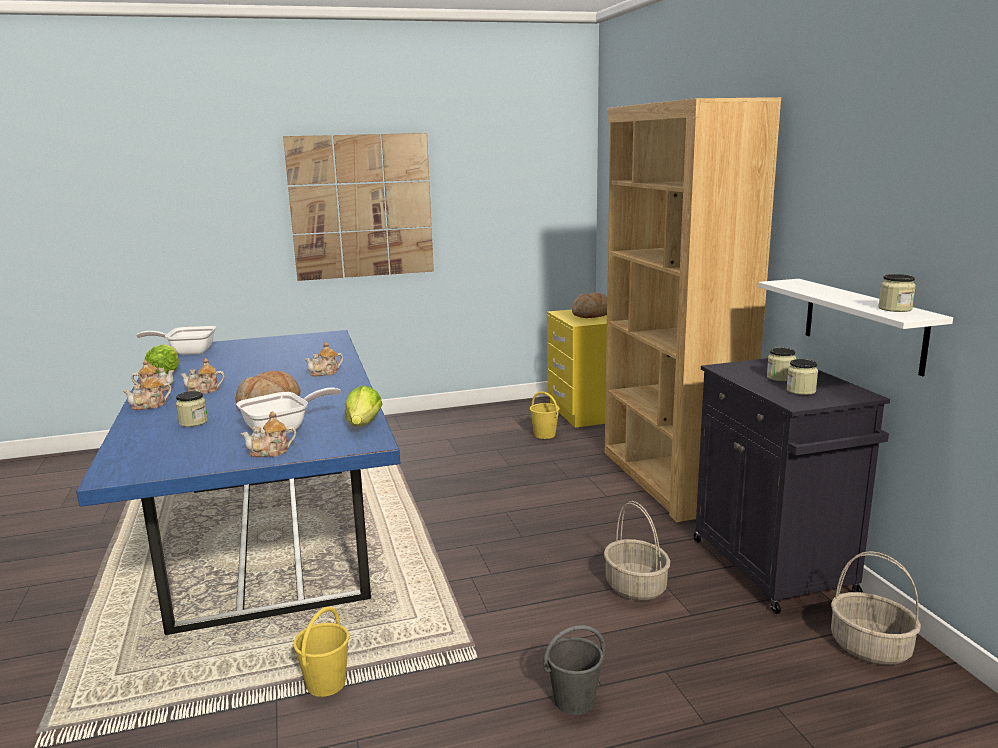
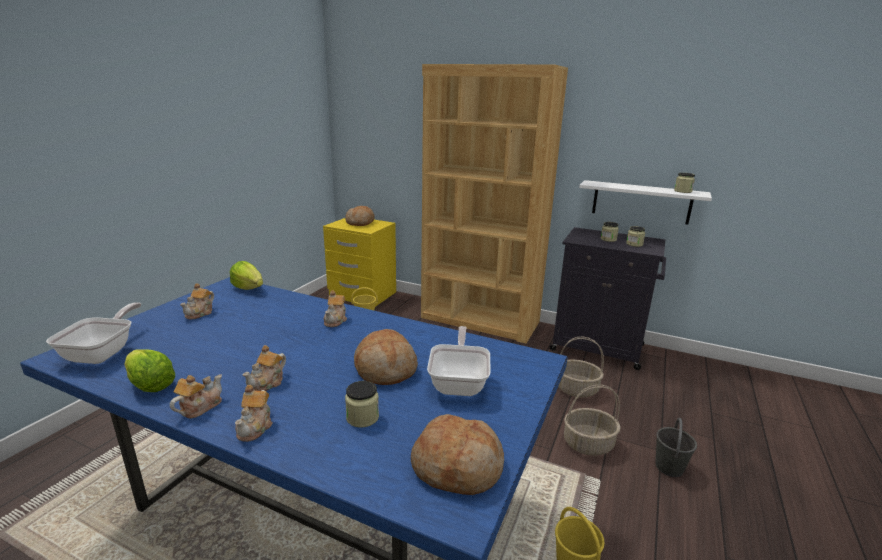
camera: 50 degrees left, 5 degrees up
frying pan [136,326,216,355] -> frying pan turned 150 degrees clockwise [46,302,141,364]
teapot [241,411,296,457] -> teapot moved to [180,283,214,319]
picture [283,133,434,281] -> none
lettuce [345,386,382,427] -> lettuce moved to [230,261,263,290]
basket [831,551,921,665] -> basket moved to [564,385,621,456]
none -> bread [411,414,504,495]

